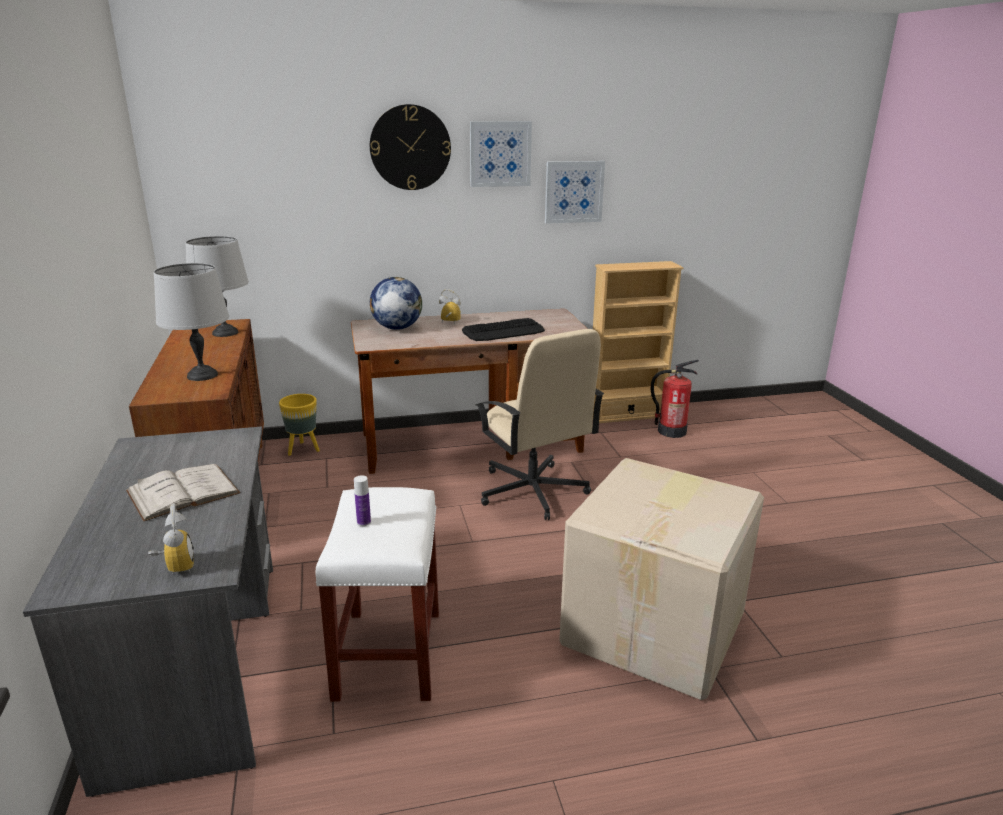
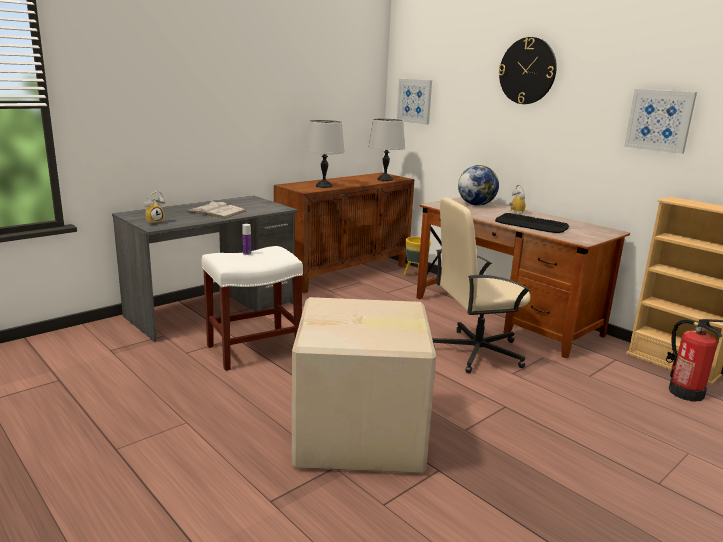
camera: 60 degrees right, 5 degrees down
picture [470,121,532,187] -> picture moved to [397,79,432,125]
beige office chair [476,329,604,520] -> beige office chair turned 45 degrees clockwise [432,198,531,374]

